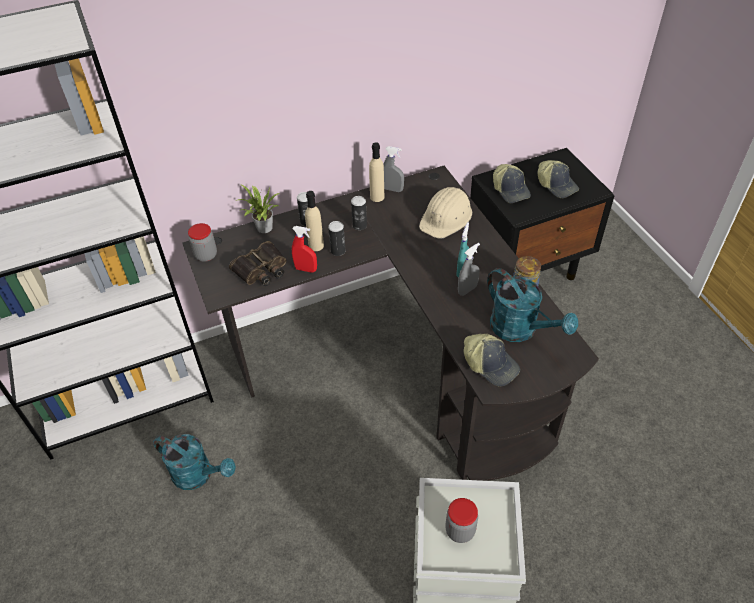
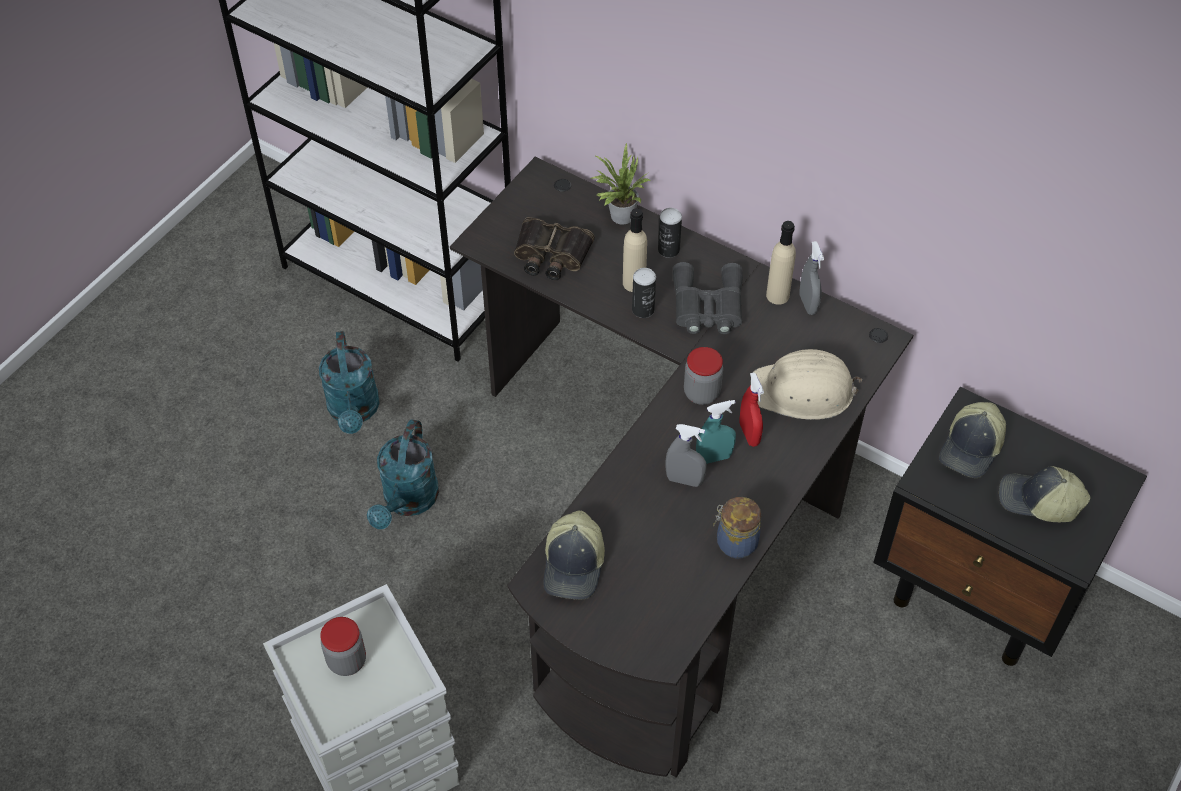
camera: 55 degrees right, 5 degrees up
jar [188,223,217,262] -> jar moved to [684,347,723,405]
red spray bottle [292,226,317,273] -> red spray bottle moved to [740,372,764,447]
can [351,196,367,230] -> grey binoculars [673,262,743,334]
turquoise watering can [487,268,578,342] -> turquoise watering can moved to [367,419,439,529]
cap [537,160,579,198] -> cap turned 90 degrees clockwise [999,466,1091,523]

